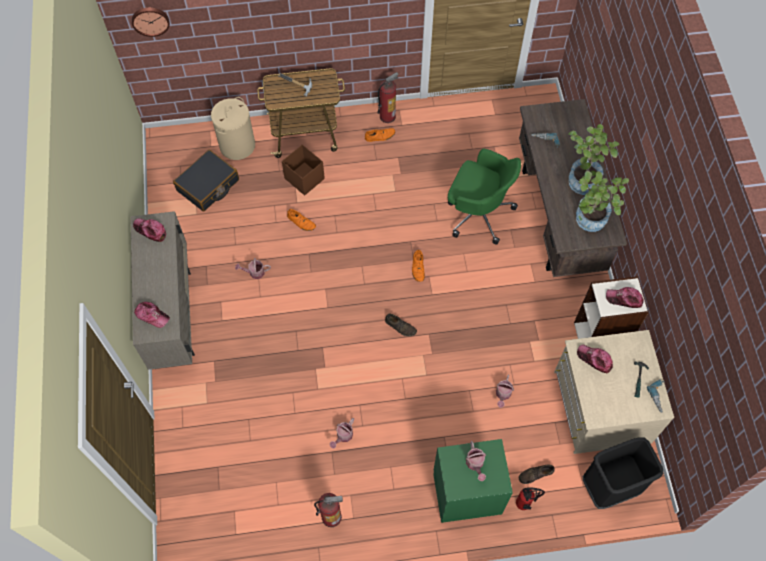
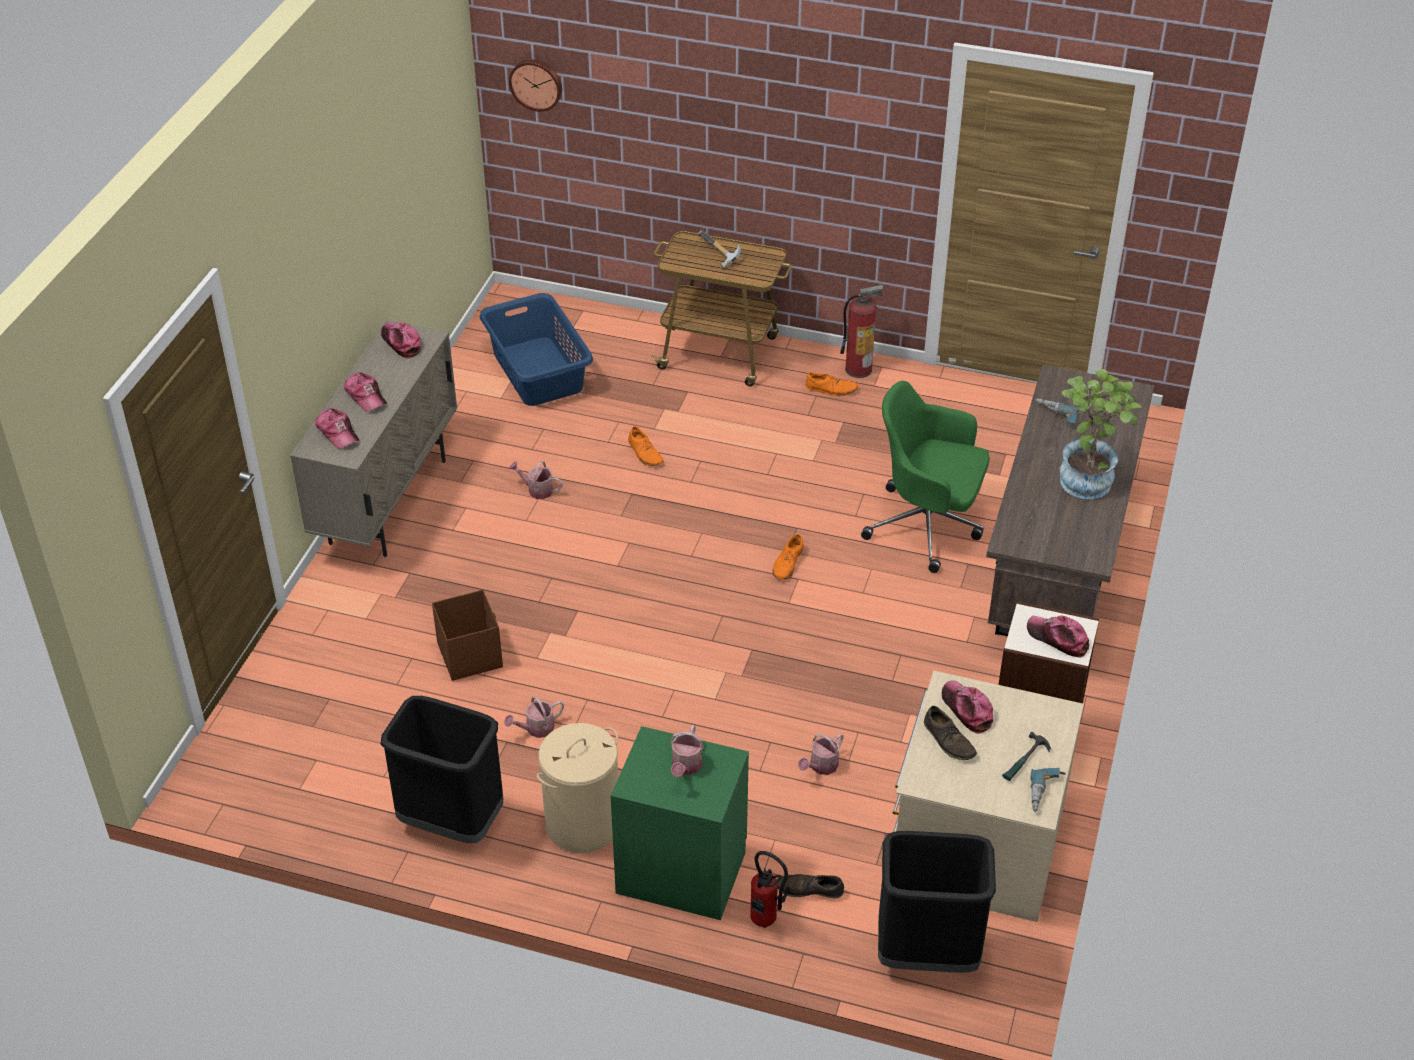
camera: 25 degrees right, 20 degrees down
black suitcase [173,150,239,211] -> blue laundry basket [480,293,593,406]
beige laundry basket [211,97,255,160] -> beige laundry basket moved to [537,723,618,853]
brown storage box [282,144,325,196] -> brown storage box moved to [432,590,503,681]
fire extinguisher [314,493,343,527] -> black trash can [380,696,503,843]
brown shoe [385,313,417,336] -> brown shoe moved to [924,706,977,760]
green office chair [448,149,521,245] -> green office chair turned 150 degrees clockwise [861,381,990,573]
potted plant [576,171,629,232] -> none
none -> cap [344,372,387,412]

